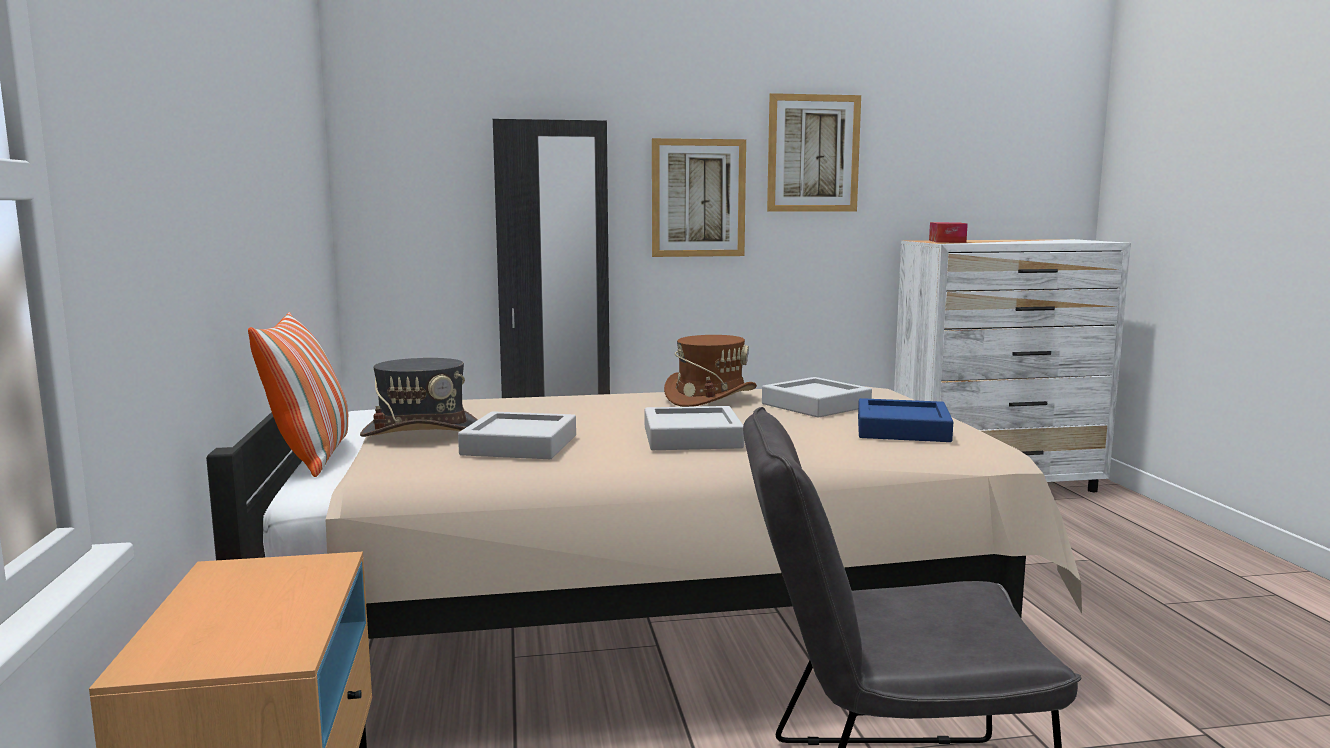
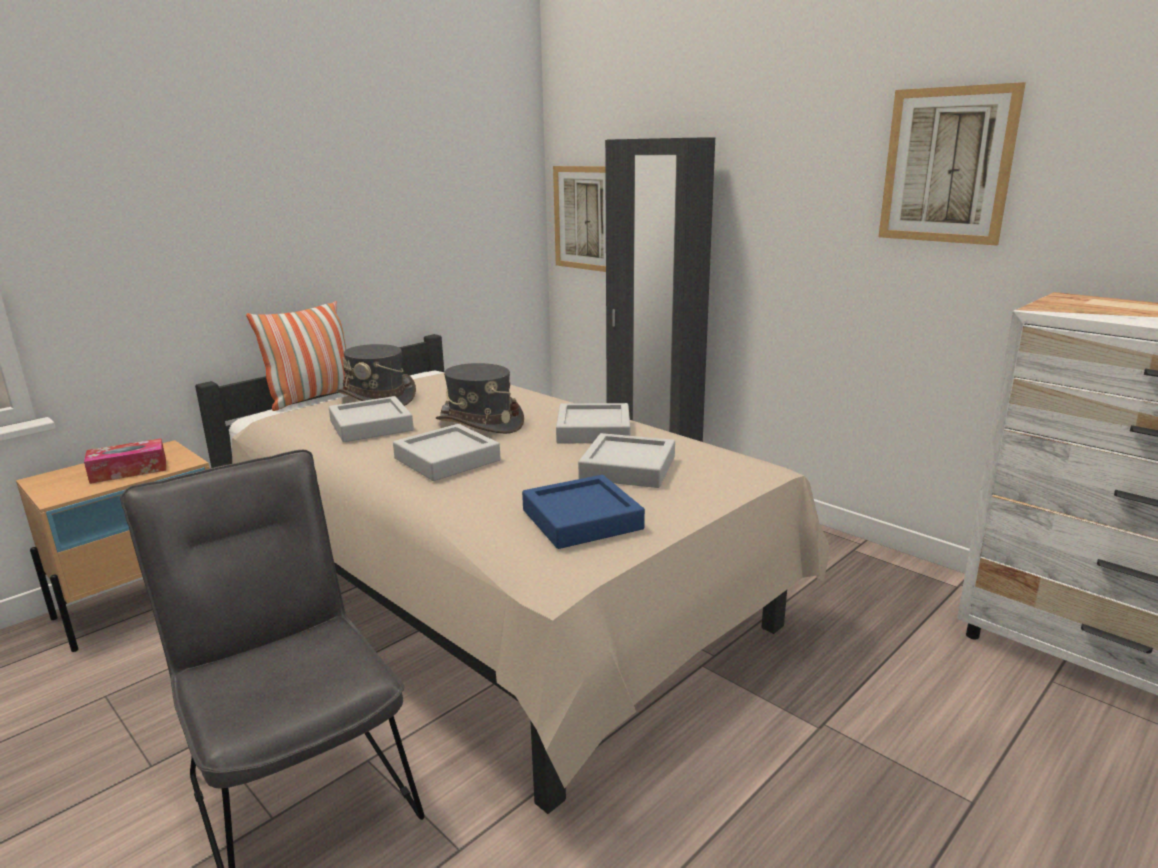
camera: 55 degrees right, 10 degrees up
picture [652,138,746,257] -> picture moved to [553,166,606,272]
brown hat [664,335,757,407] -> grey tray [556,403,630,443]
tissue box [929,222,968,243] -> tissue box moved to [84,438,166,484]
none -> grey hat [436,363,524,434]

